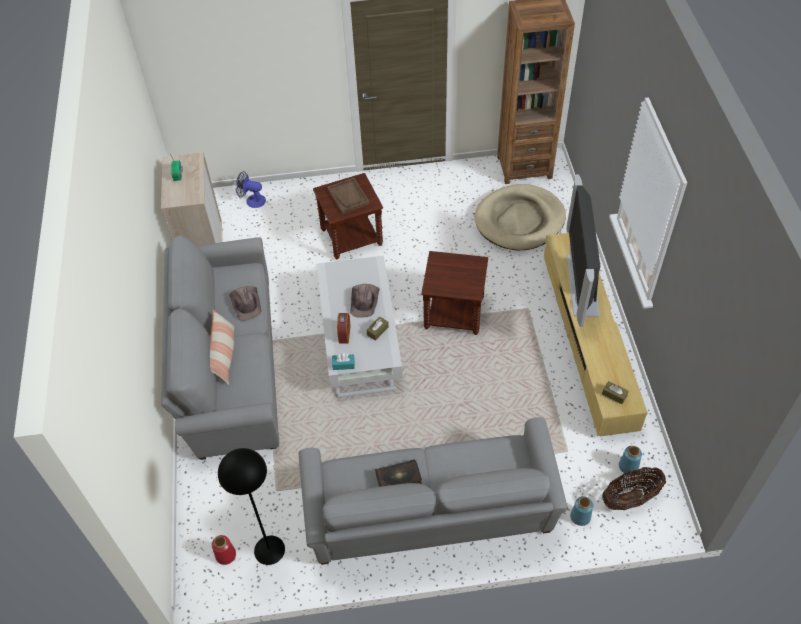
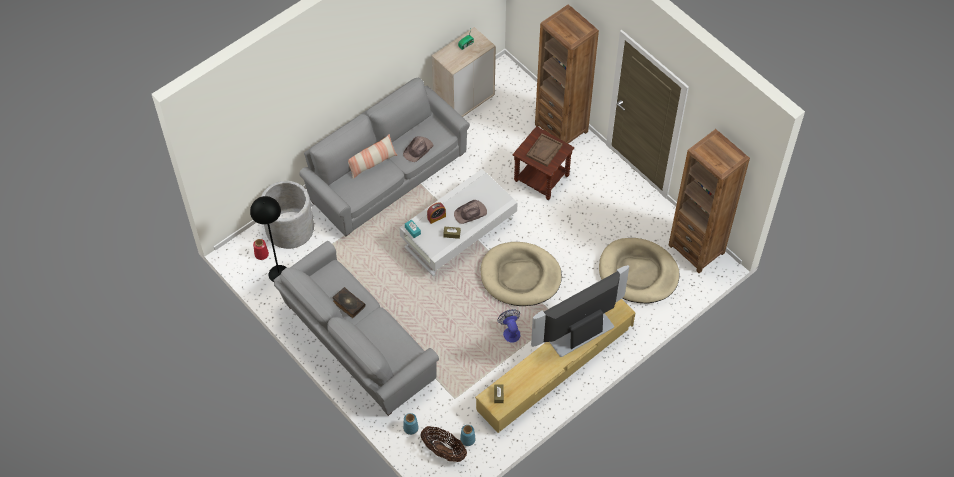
camera: 55 degrees right, 5 degrees up
fan [236,171,266,208] -> fan moved to [497,309,520,343]
brown side table [421,251,488,335] -> beige dog bed [481,242,562,306]
none -> grey planter [261,181,314,249]
none -> brown bookcase [535,4,599,144]

